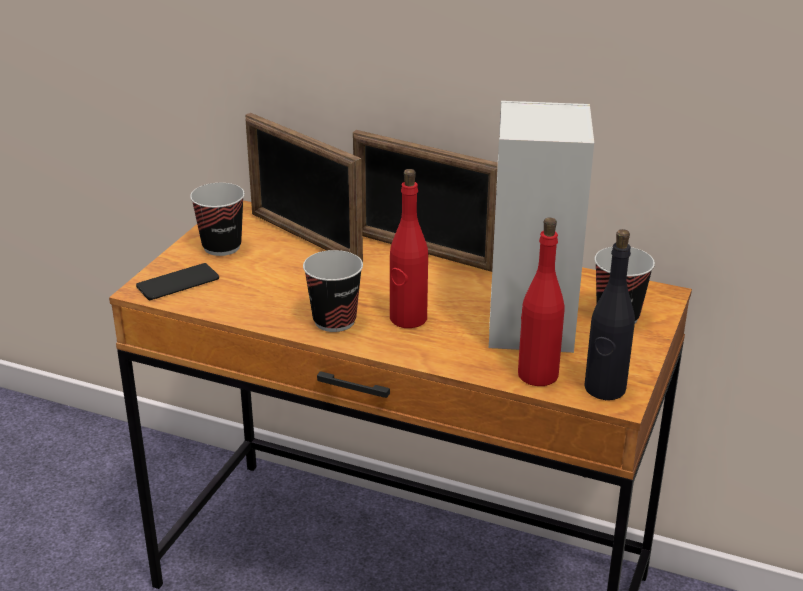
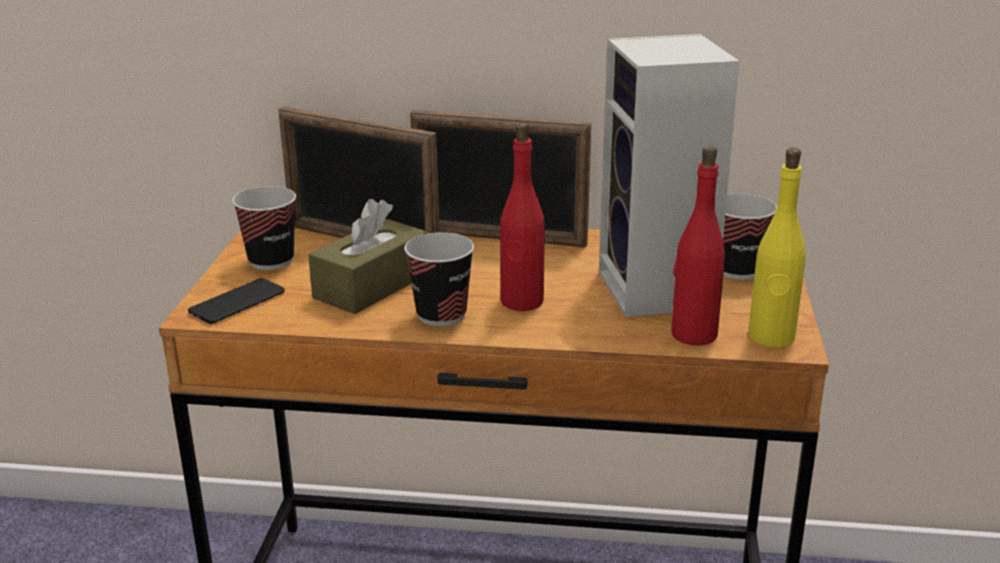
camera: 15 degrees left, 5 degrees down
black bottle [584,229,635,400] -> yellow bottle [748,148,806,348]
none -> brown tissue box [308,199,427,314]

